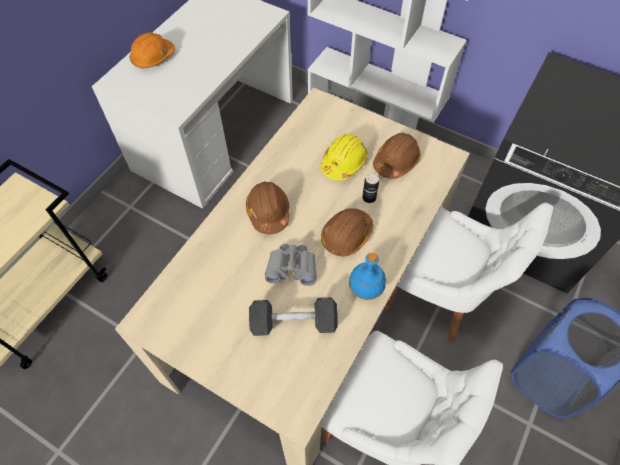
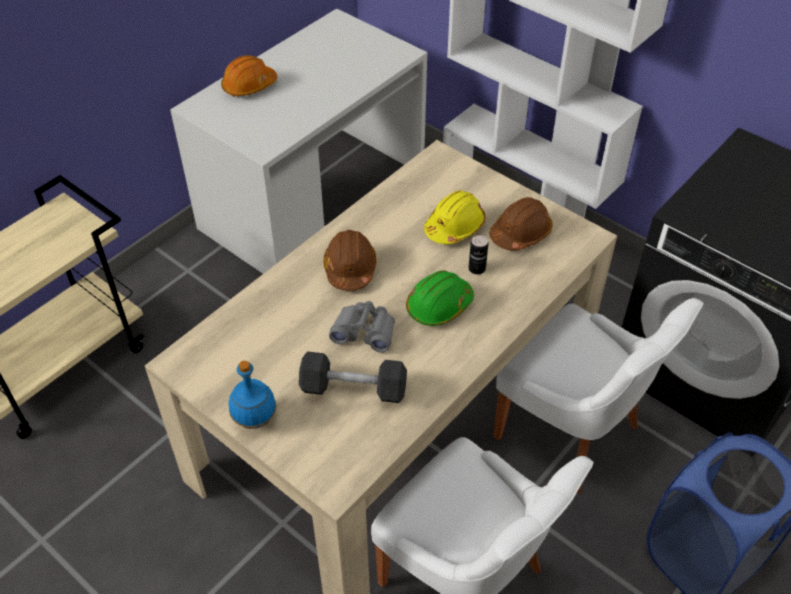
camera: 10 degrees right, 10 degrees down
brown hard hat [321,208,373,256] -> green hard hat [406,270,474,326]
blue bottle [349,253,386,300] -> blue bottle moved to [229,361,276,429]

